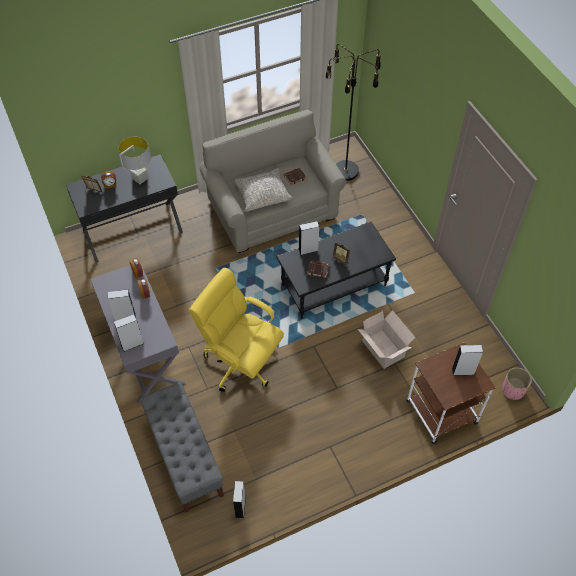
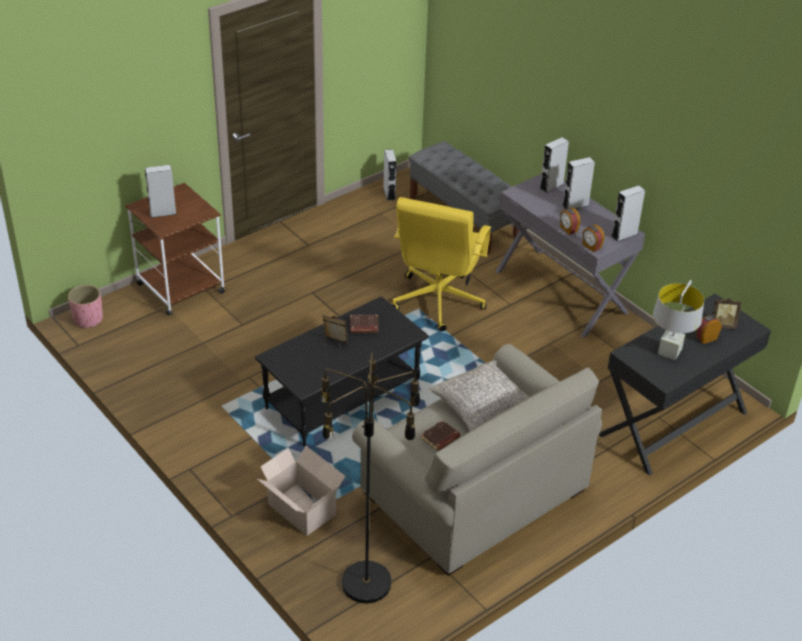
camera: 165 degrees right, 15 degrees down
yellow office chair [189,268,284,392] -> yellow office chair turned 90 degrees clockwise [393,197,491,331]
grey speaker [299,221,319,255] -> grey speaker moved to [611,185,645,242]
cardboard box [358,310,415,369] -> cardboard box moved to [256,446,345,536]

